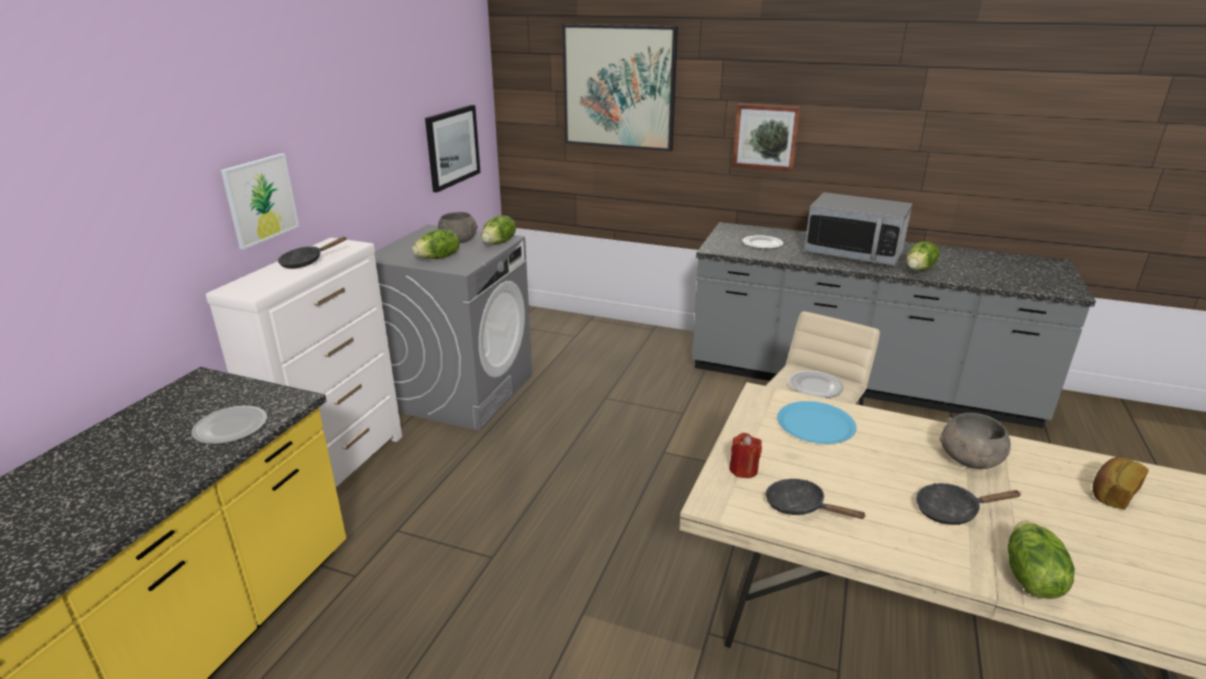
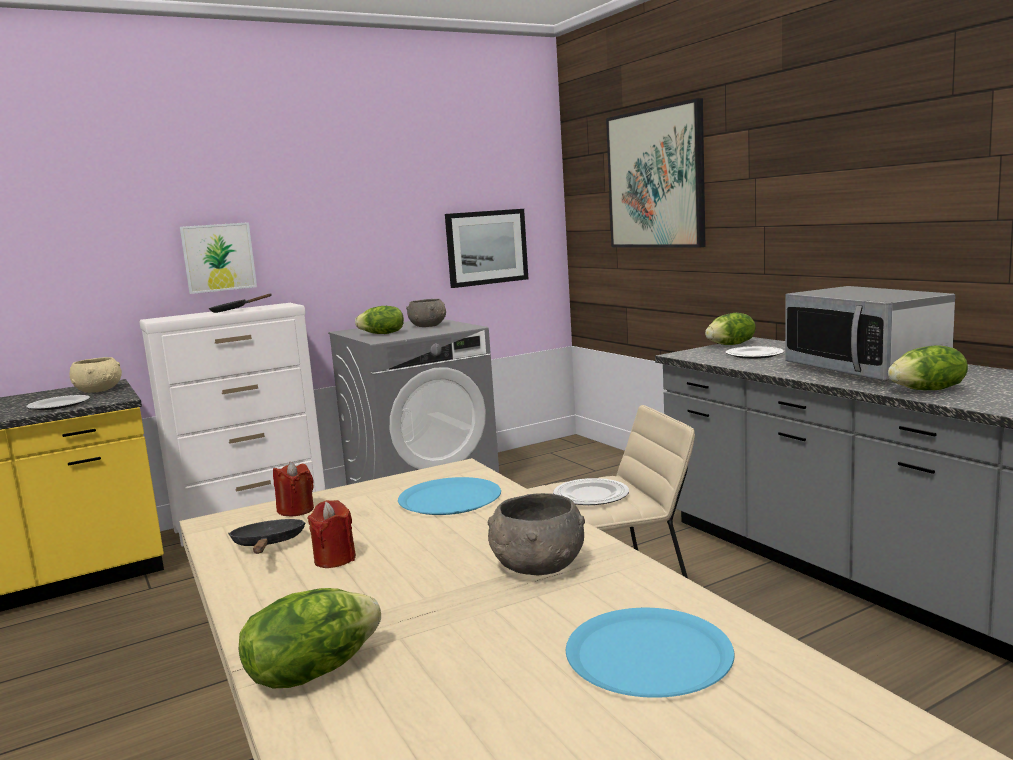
camera: 40 degrees right, 15 degrees down
lettuce [481,215,516,245] -> lettuce moved to [705,313,756,345]
picture [732,104,801,171] -> none
black frying pan [916,483,1022,525] -> none
bread [1093,457,1149,510] -> blue plate [566,608,735,698]
none -> beige bowl [70,357,122,393]
none -> red candle [307,500,356,568]

